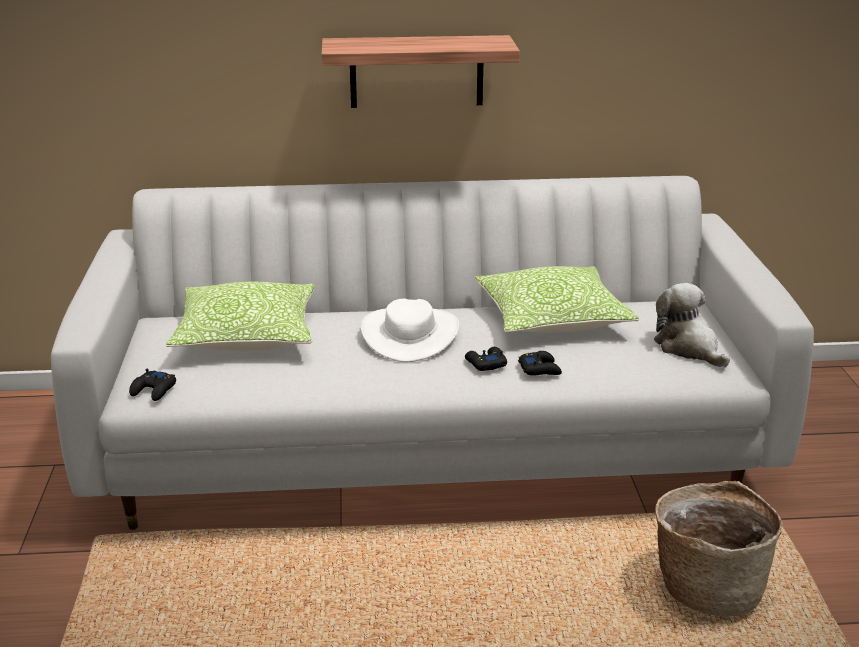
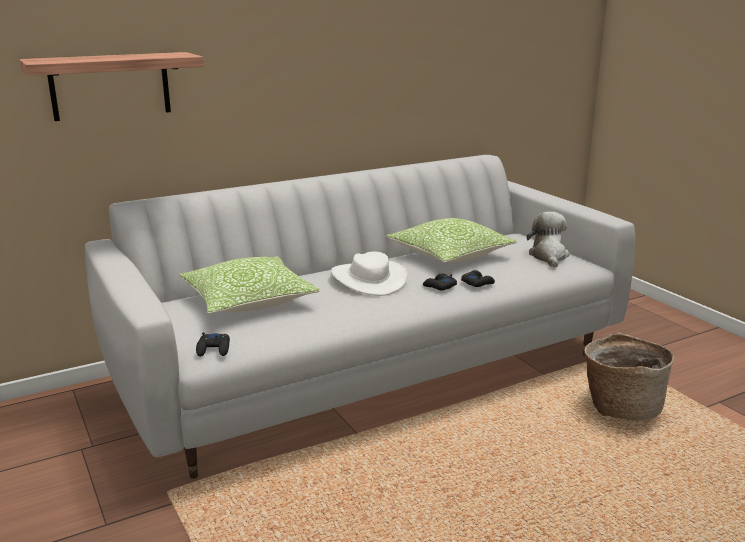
camera: 25 degrees left, 5 degrees down
shelf [321,35,520,108] -> shelf moved to [19,52,204,121]
plush toy [654,283,730,367] -> plush toy turned 60 degrees clockwise [527,212,569,268]

